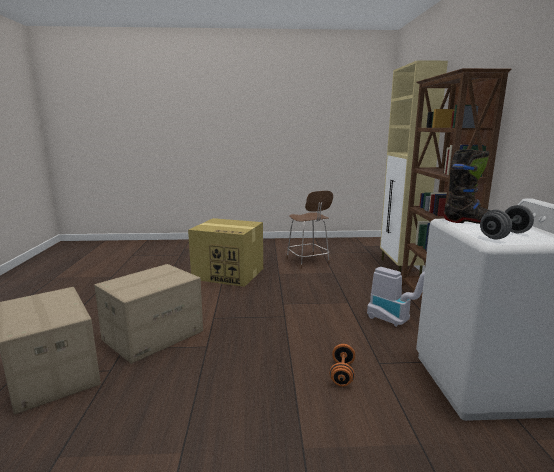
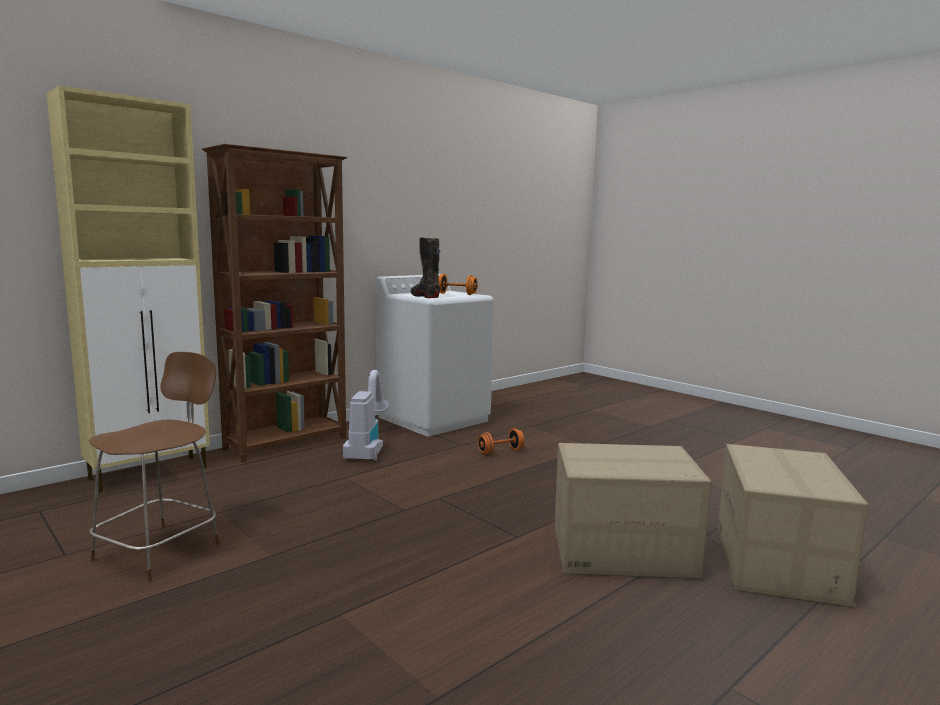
camera: 130 degrees left, 5 degrees down
cardboard box [188,218,263,287] -> none
grey dumbbell [480,205,534,240] -> orange dumbbell [438,274,478,295]

